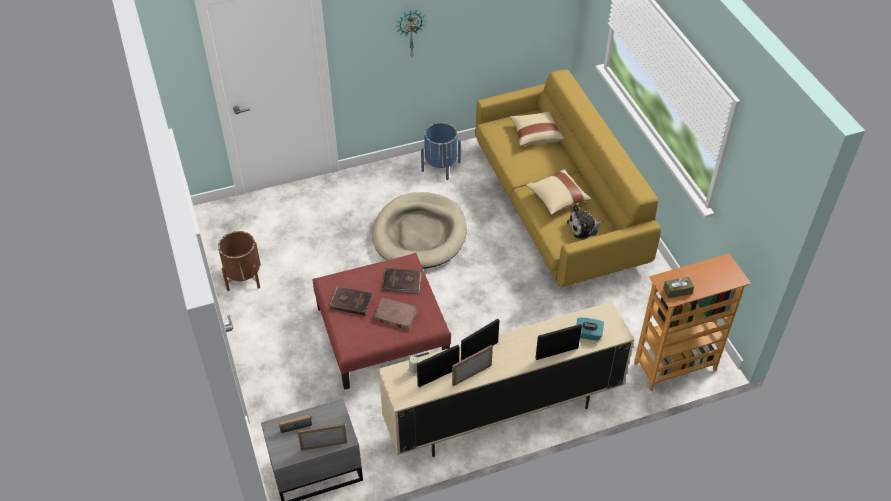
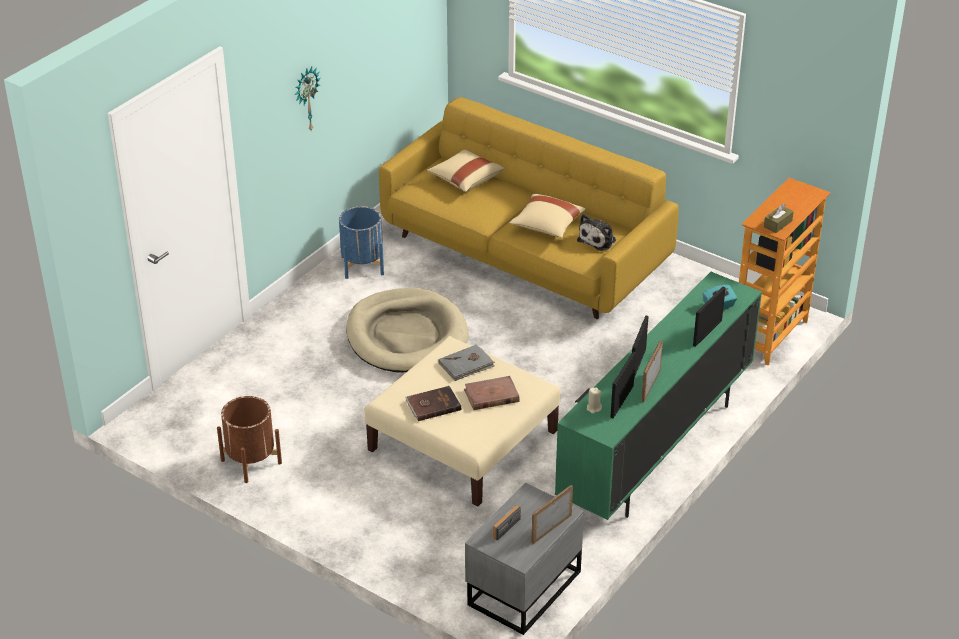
camera: 35 degrees left, 10 degrees down
red ottoman [313,253,451,390] -> beige ottoman [365,336,561,507]
beige tv stand [378,301,635,457] -> green tv stand [555,272,762,520]
brown book [382,268,422,293] -> grey book [438,345,495,381]

